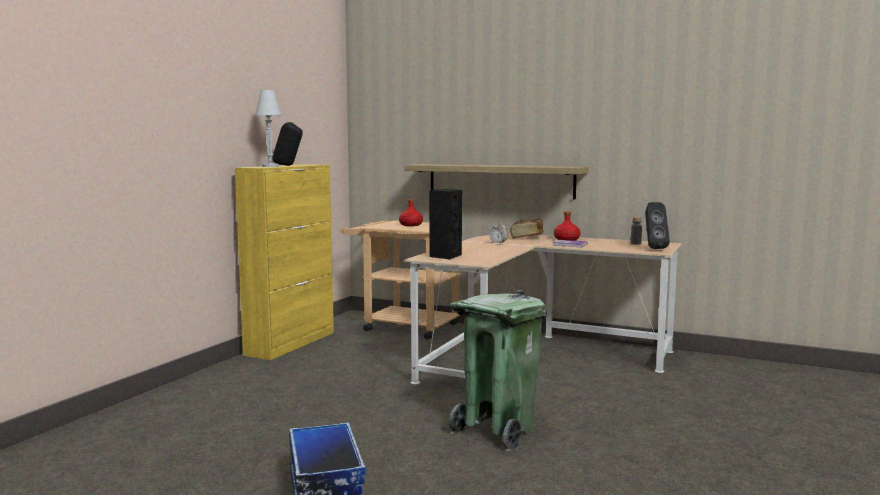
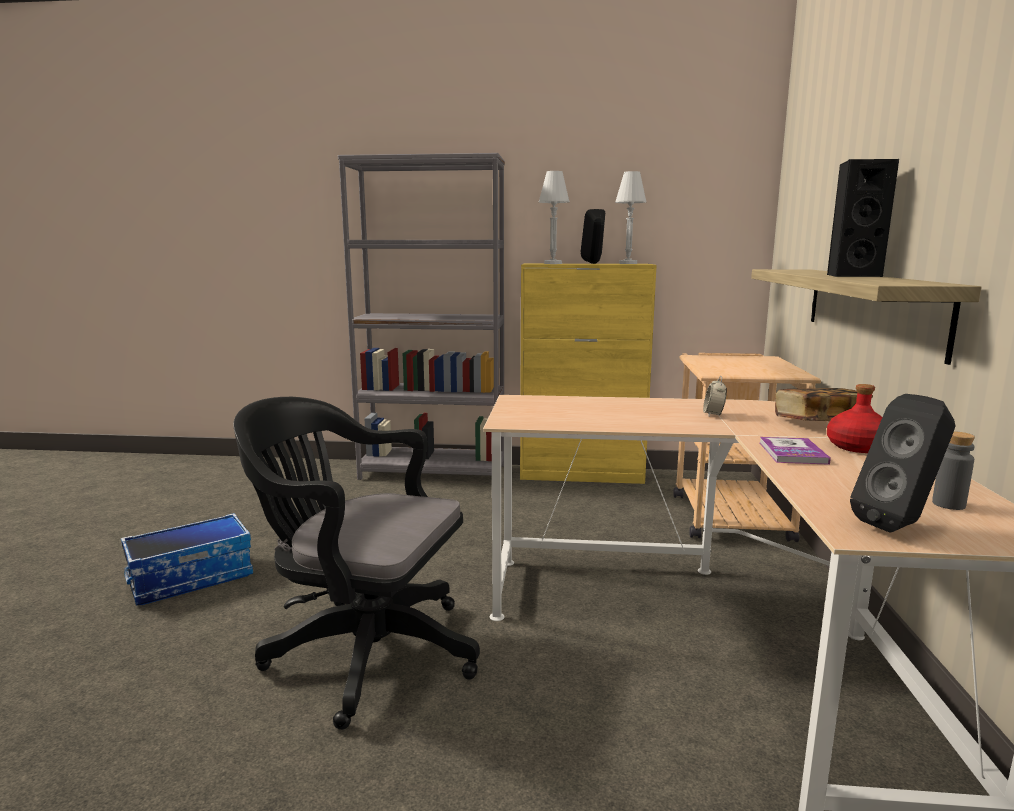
camera: 70 degrees right, 5 degrees up
red bottle [399,199,423,226] -> none
black speaker [429,189,462,260] -> black speaker moved to [827,159,899,277]
green trash can [448,290,547,451] -> black office chair [233,397,480,730]
none -> grey bookcase [338,153,505,480]
none -> white table lamp [615,171,647,264]

